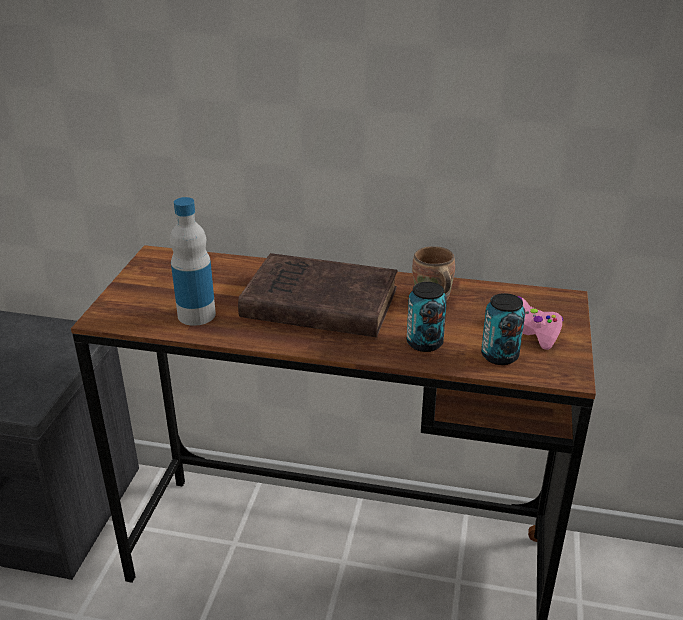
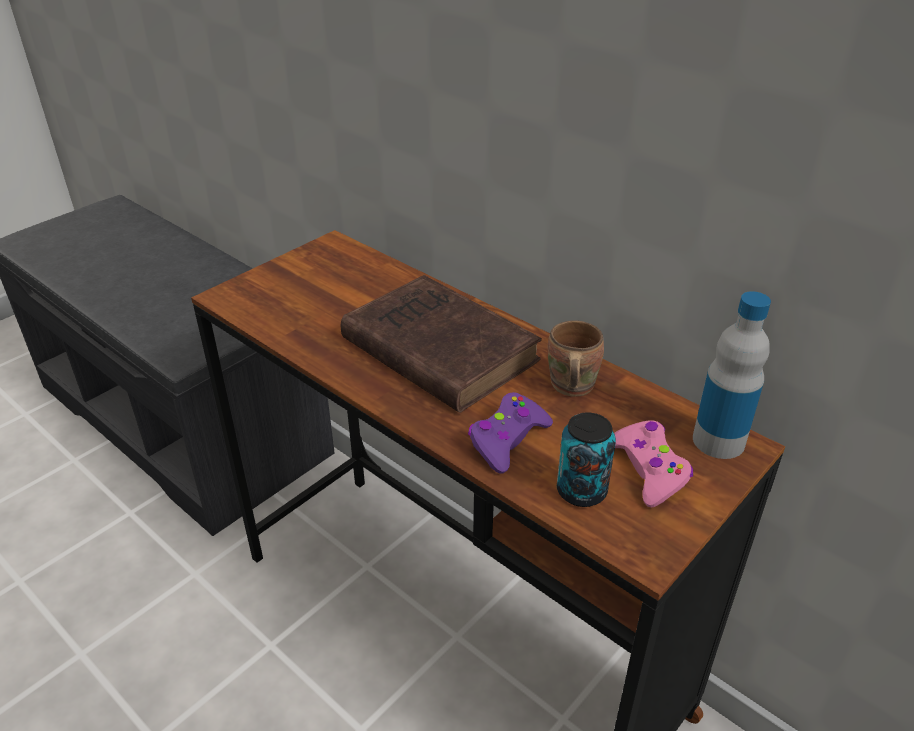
camera: 30 degrees right, 5 degrees up
bottle [170,197,216,326] -> bottle moved to [693,291,771,459]
can [407,282,447,352] -> purple game controller [468,392,553,473]

